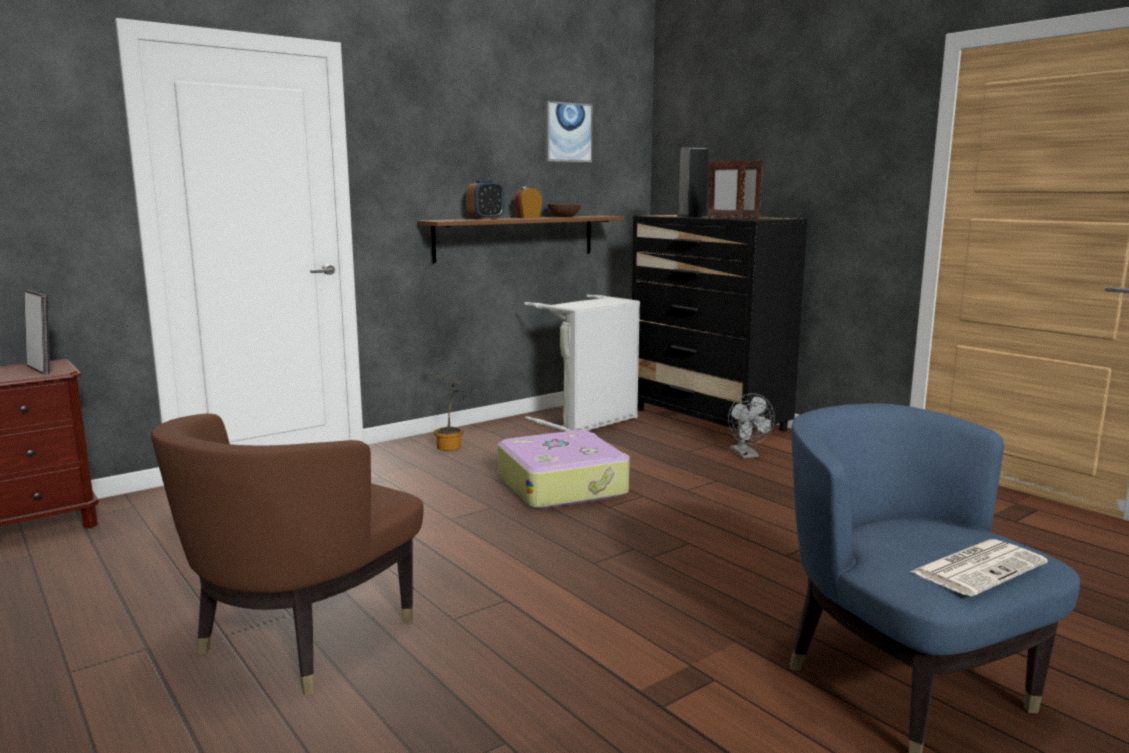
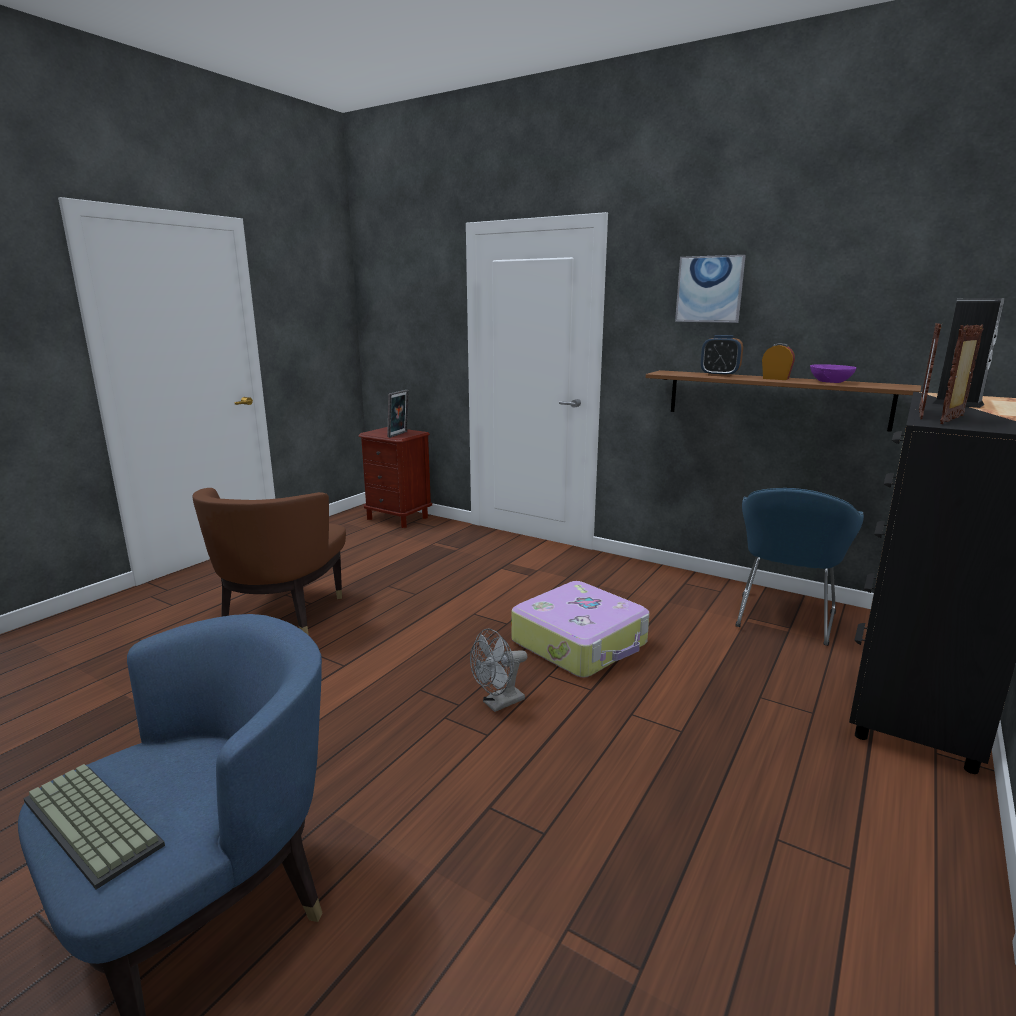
camera: 70 degrees right, 5 degrees up
brown armchair [151,414,424,696] -> brown armchair turned 90 degrees counterclockwise [193,488,346,635]
potted plant [428,358,481,451] -> none
grey laundry basket [524,294,640,432] -> blue armchair [736,488,864,646]
picture [545,101,592,162] -> picture moved to [675,255,746,323]
brown bowl [547,204,581,217] -> purple bowl [810,364,856,383]
grey fan [728,393,775,459] -> grey fan moved to [470,628,528,712]
newspaper [910,539,1047,596] -> keyboard [23,764,165,890]

